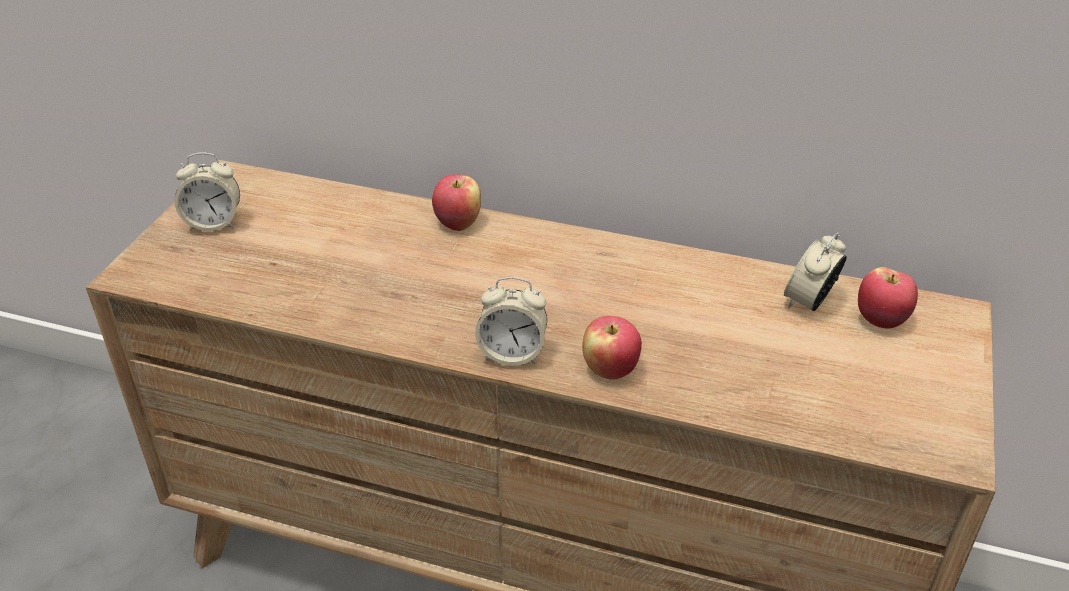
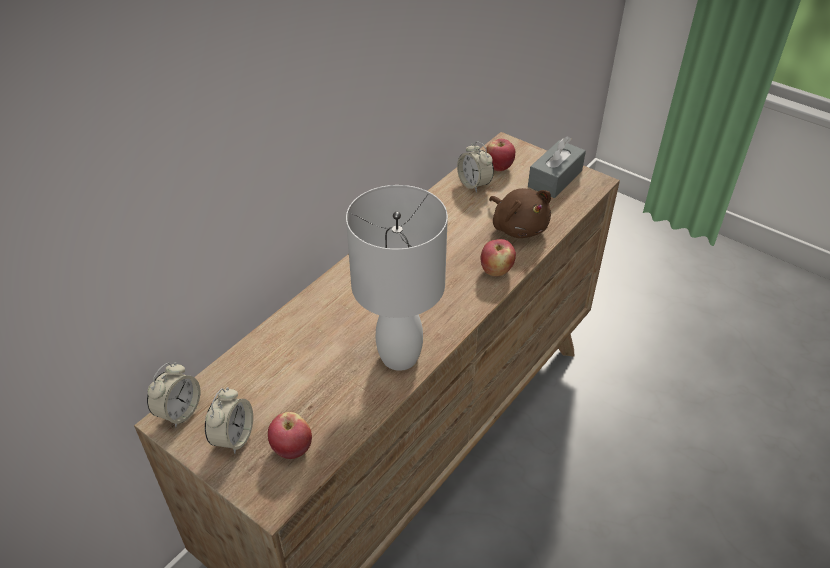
camera: 70 degrees left, 5 degrees up
apple [432,175,481,231] -> apple moved to [268,412,312,459]
alarm clock [475,277,547,365] -> alarm clock moved to [147,362,200,428]
none -> white table lamp [346,185,448,371]
none -> brown plush toy [489,188,551,238]
none -> grey tissue box [528,136,586,198]

